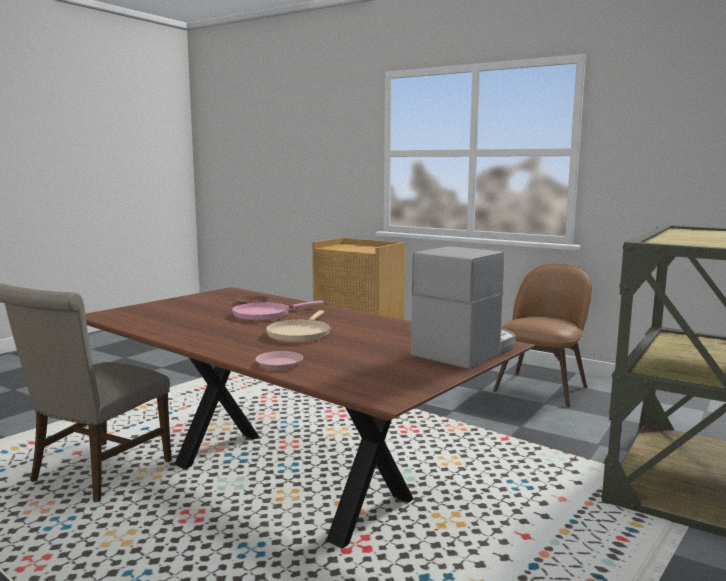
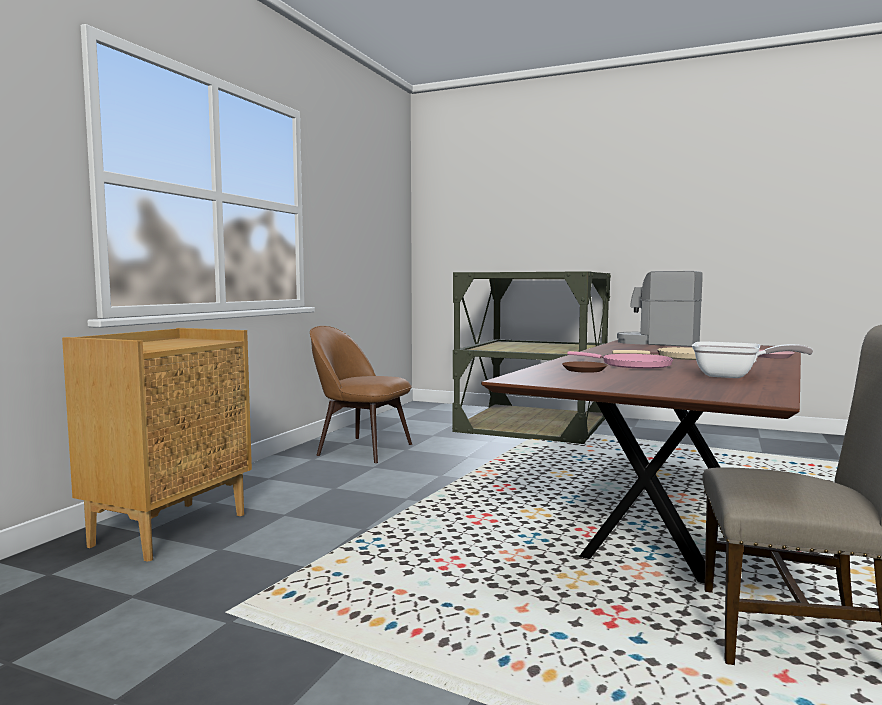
camera: 100 degrees left, 5 degrees down
none -> frying pan [692,342,813,378]

